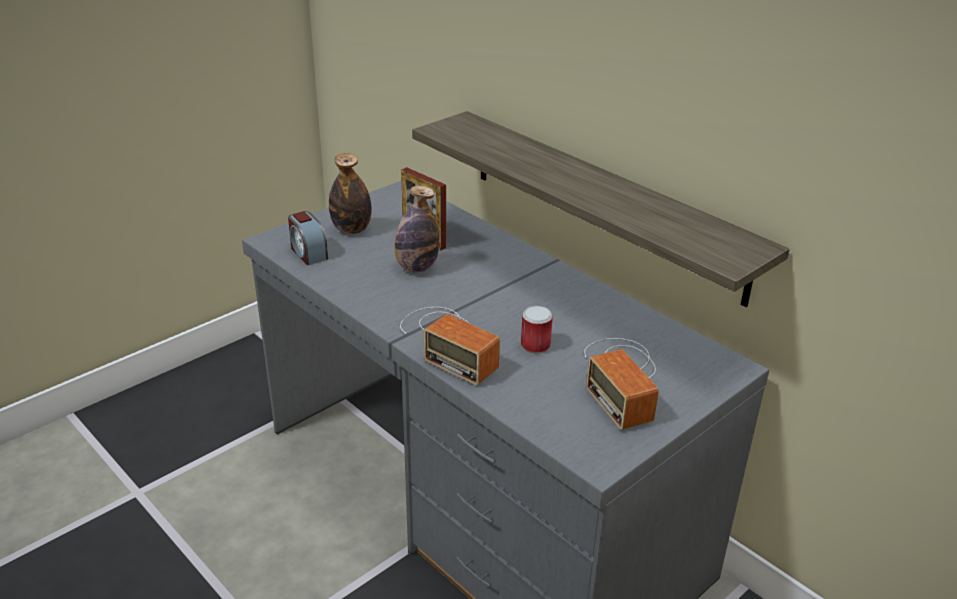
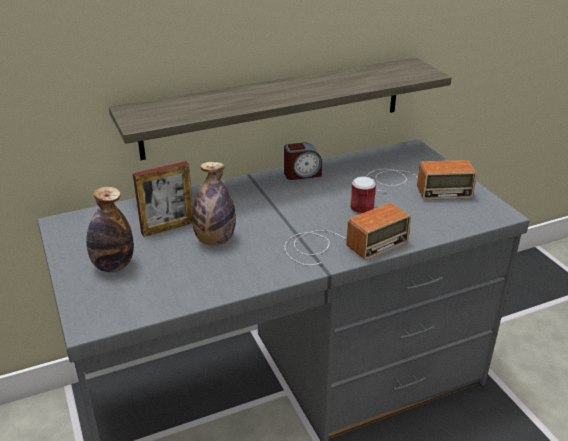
camera: 70 degrees left, 0 degrees up
alarm clock [288,211,328,265] -> alarm clock moved to [284,143,322,180]

